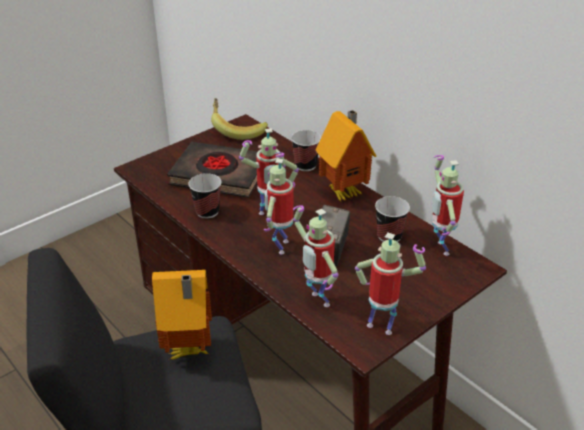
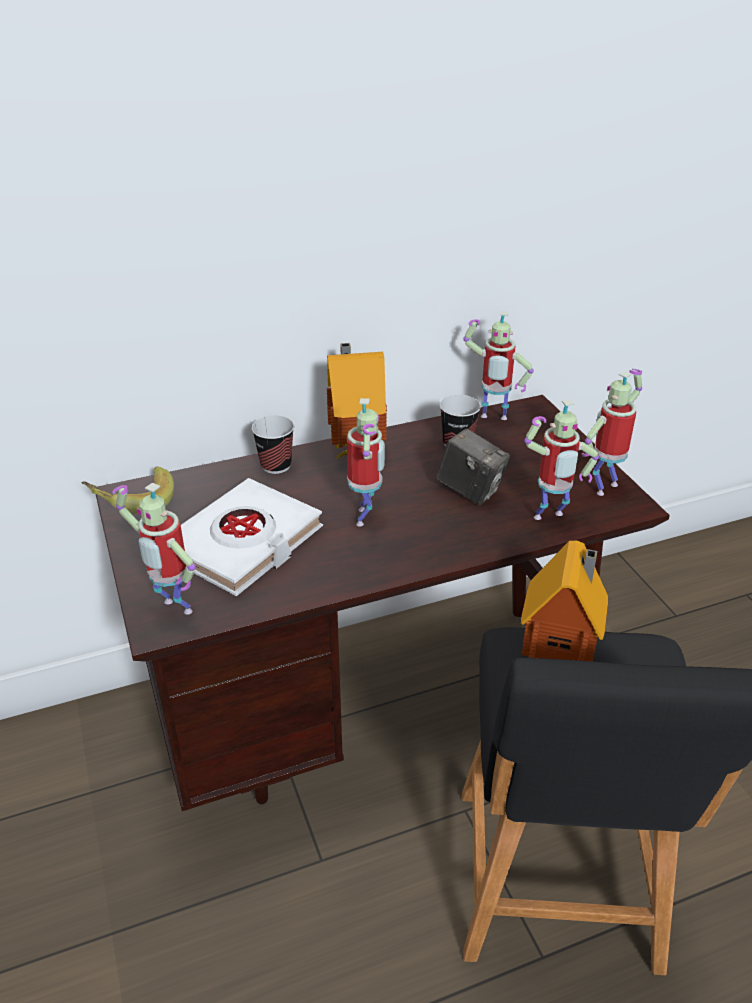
camera: 70 degrees left, 0 degrees up
black book [167,142,258,198] -> white book [181,478,323,596]
cup [188,173,222,219] -> none
toy robot [264,152,293,254] -> toy robot moved to [112,483,196,615]

